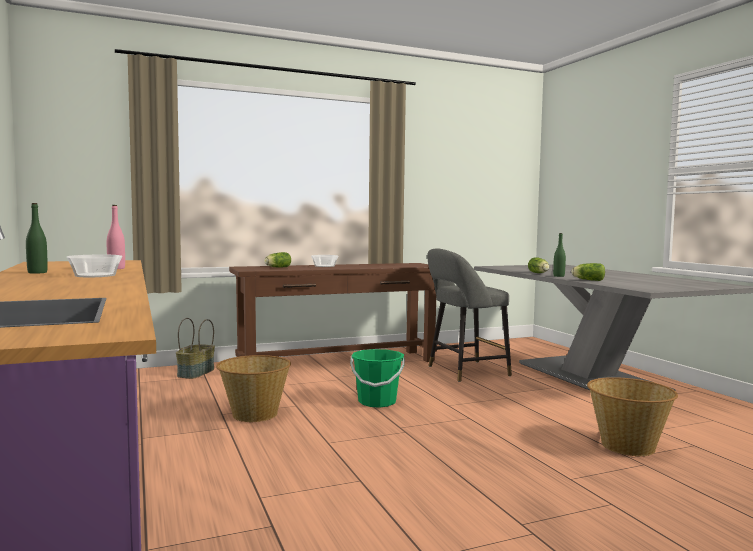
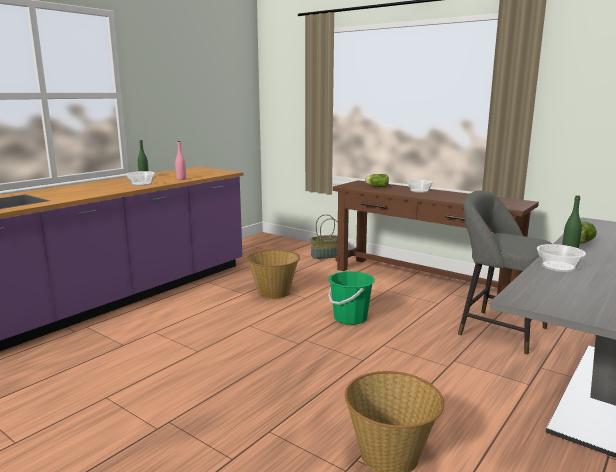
camera: 60 degrees right, 10 degrees up
lettuce [571,263,605,281] -> bowl [537,244,586,272]

